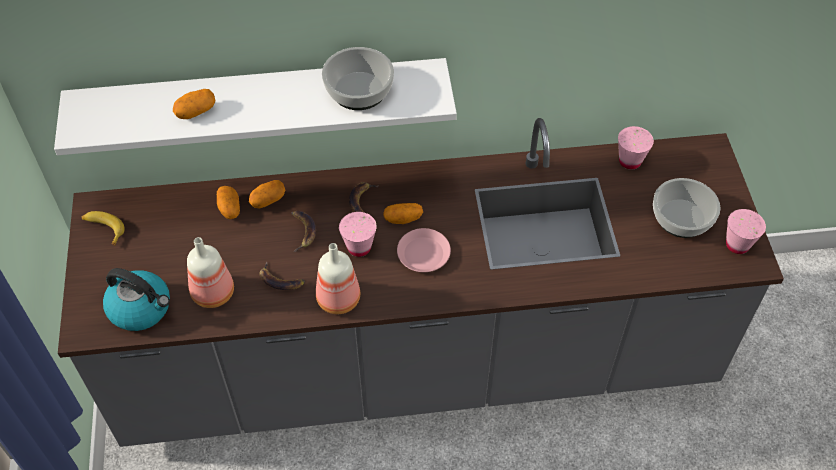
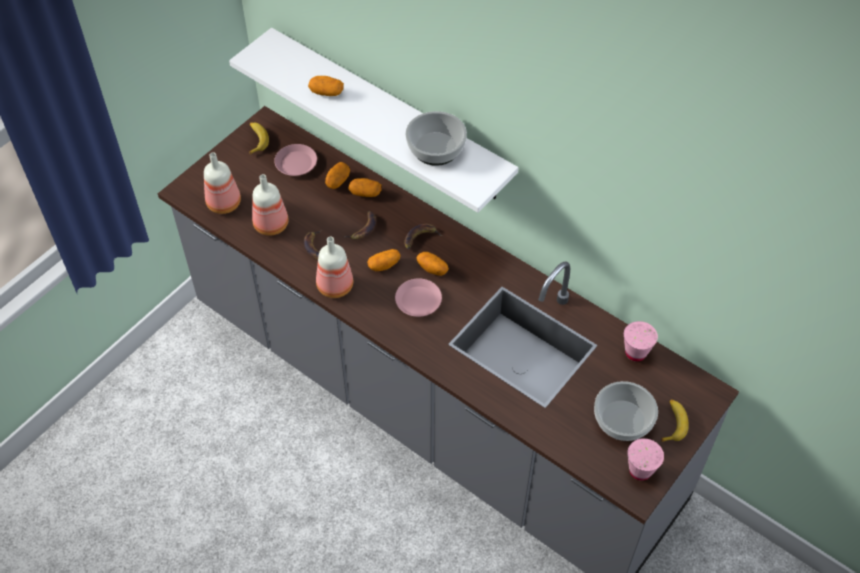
camera: 45 degrees right, 0 degrees up
kettle [103,268,170,331] -> bottle [204,152,241,214]
pink cup [339,212,377,257] -> potato [367,249,401,271]
none -> pink plate [274,144,317,176]
none -> banana [661,399,689,442]

